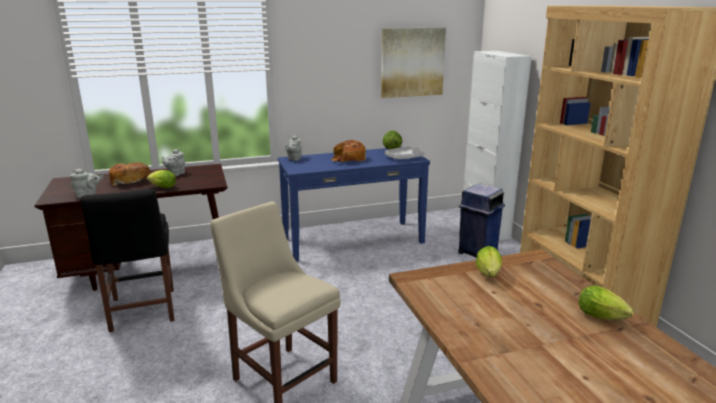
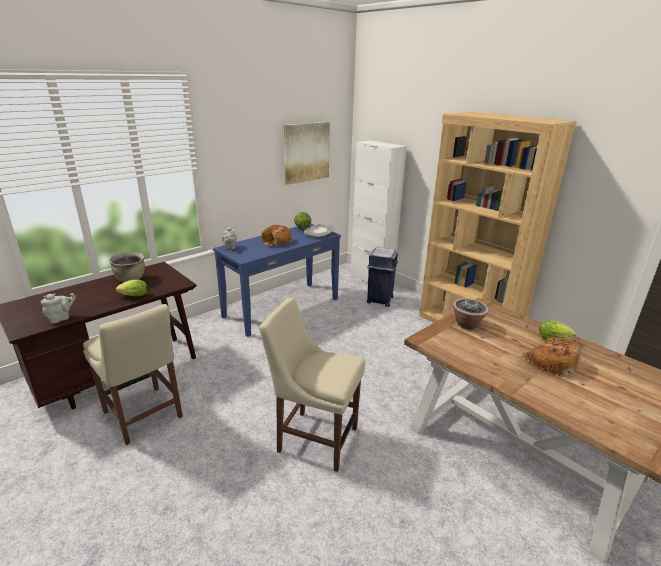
camera: 25 degrees left, 5 degrees up
black chair [80,189,174,332] -> beige chair [83,304,183,445]
bread [109,162,151,186] -> bread moved to [522,337,581,377]
grey teapot [162,149,185,176] -> brown cooking pot [109,252,145,282]
lettuce [476,246,502,277] -> potted plant [453,298,489,330]

